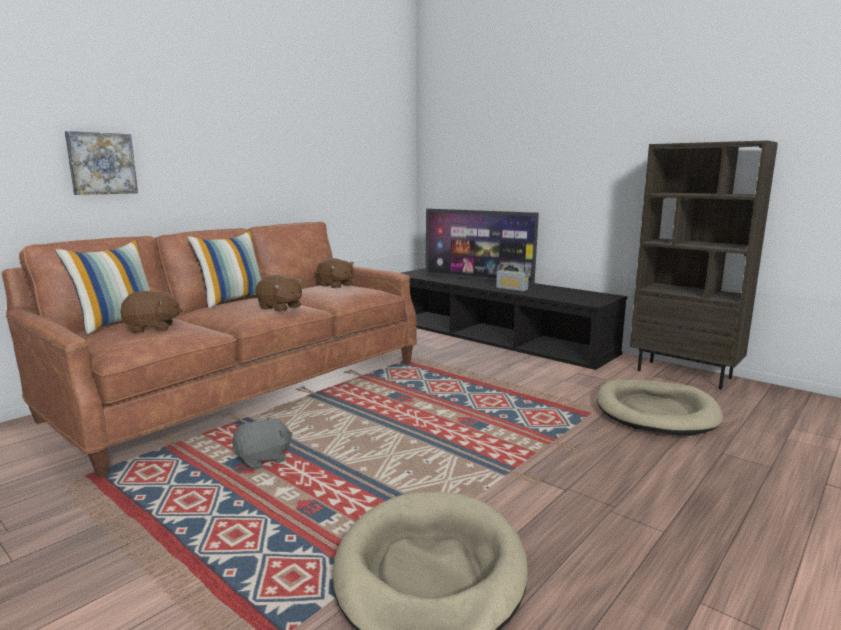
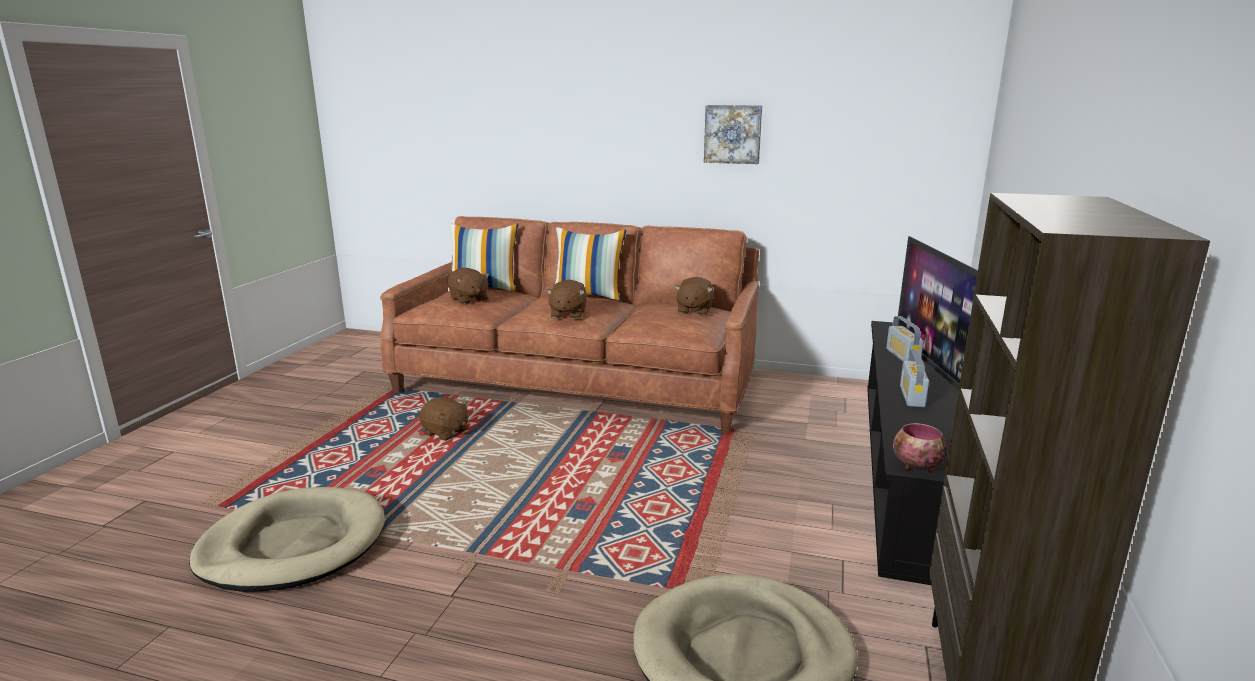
camera: 65 degrees right, 5 degrees up
picture [65,131,138,195] -> picture moved to [704,105,762,164]
grey plush toy [232,416,293,470] -> brown plush toy [419,397,468,441]
none -> radio [886,316,924,361]
none -> bowl [893,423,947,473]

